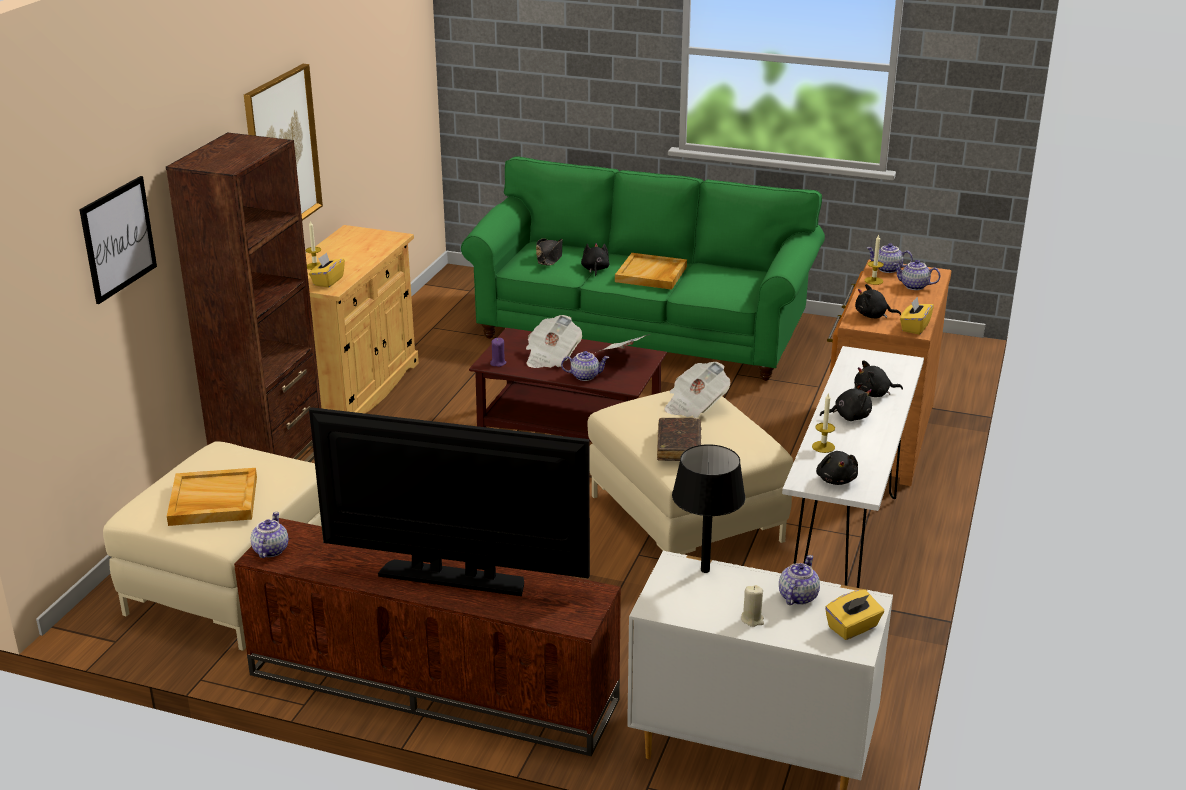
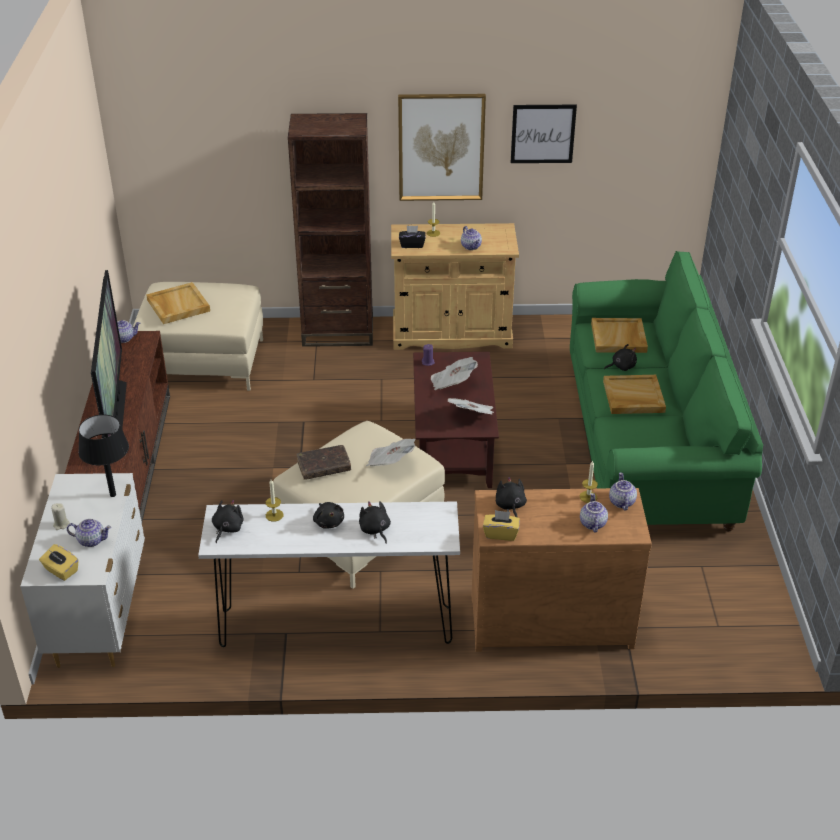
camera: 70 degrees right, 10 degrees up
picture [79,176,157,304] -> picture moved to [511,105,577,163]
yellow tissue box [309,252,345,288] -> black tissue box [399,226,426,248]
black hat [536,238,563,265] -> beige tray [591,318,648,353]
teapot [561,351,609,381] -> teapot moved to [461,226,482,250]
black plush toy [816,451,858,485] -> black plush toy turned 135 degrees clockwise [212,500,244,543]

